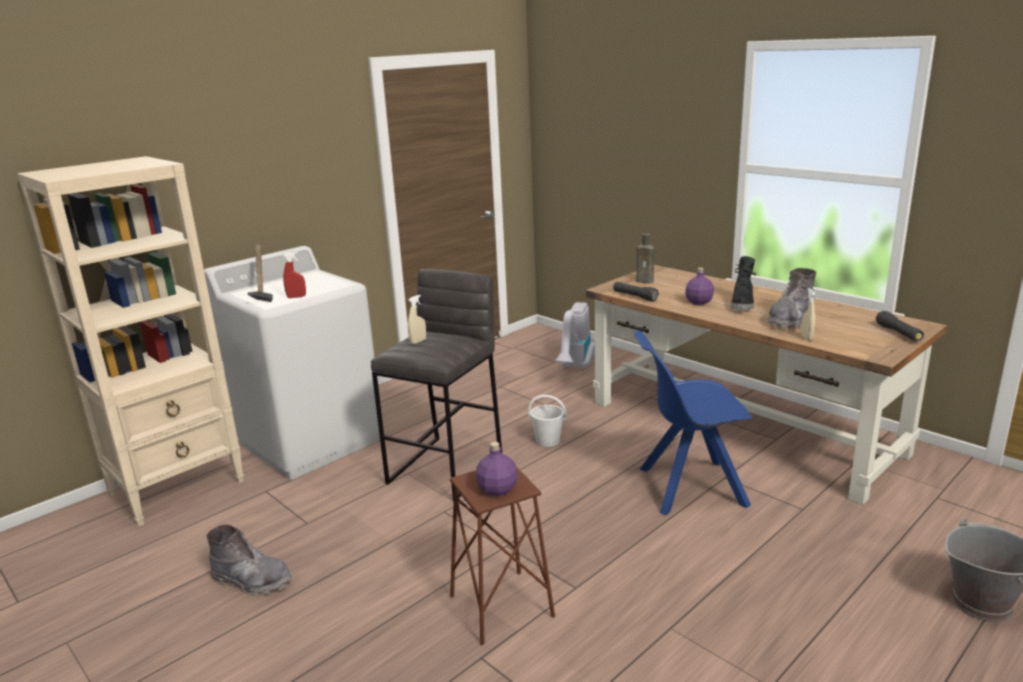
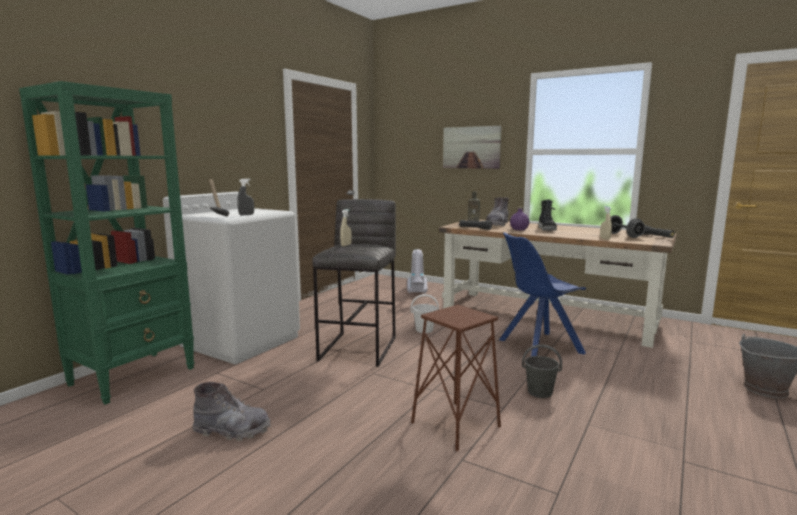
camera: 15 degrees left, 10 degrees down
beige bookcase [17,156,244,526] -> green bookcase [19,81,195,405]
red spray bottle [283,252,306,298] -> grey spray bottle [237,179,254,215]
purple bottle [476,442,518,496] -> none
grey boot [768,268,816,329] -> grey boot moved to [486,197,509,226]
none -> picture [443,126,501,169]
none -> grey bucket [522,345,562,398]
none -> grey dumbbell [611,215,645,238]

